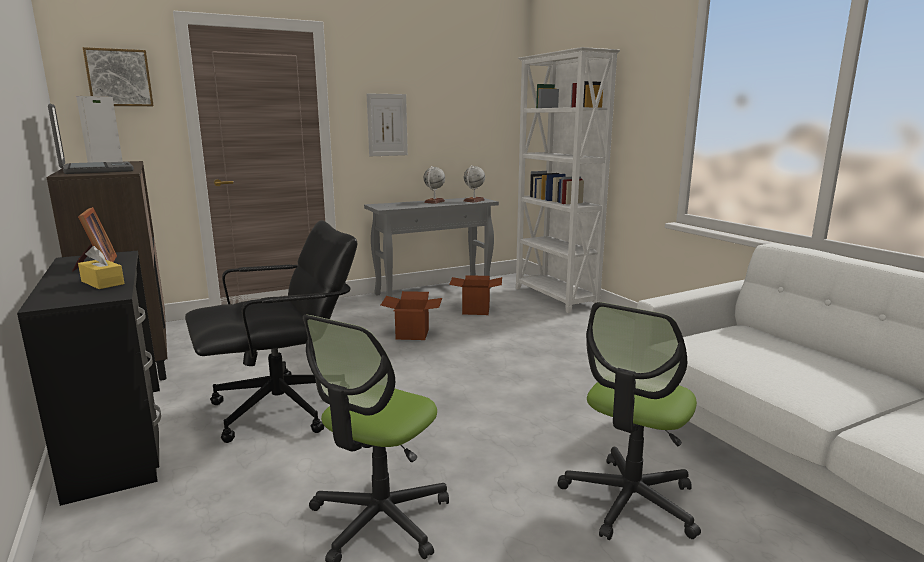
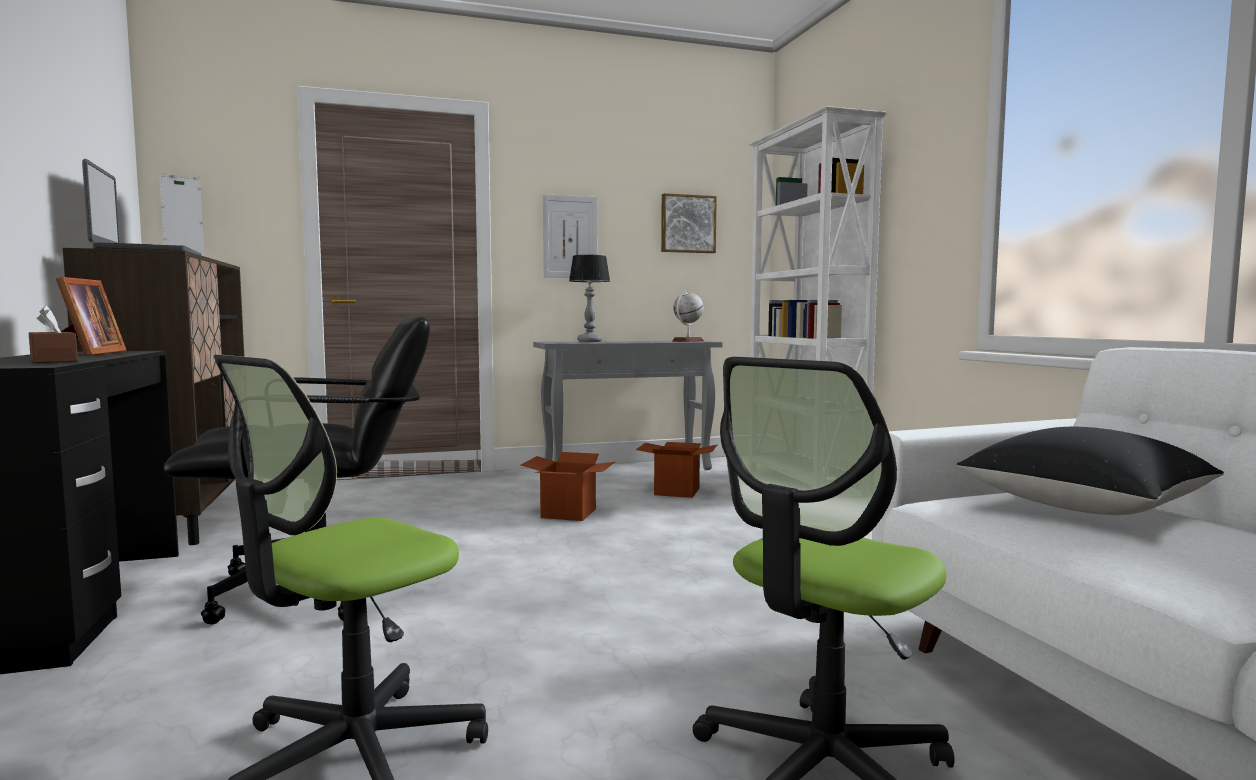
camera: 10 degrees right, 10 degrees down
yellow tissue box [78,246,125,289] -> brown tissue box [29,305,78,363]
picture [82,47,154,106] -> picture moved to [661,193,717,253]
globe [424,166,445,204] -> none
none -> table lamp [569,255,610,342]
none -> black pillow [956,427,1224,515]

